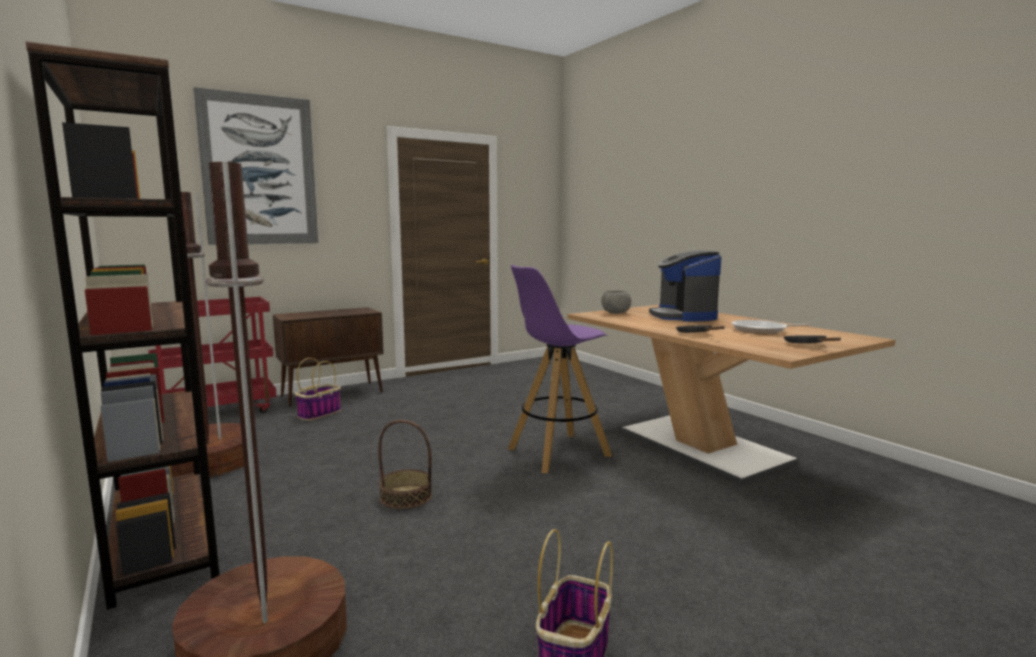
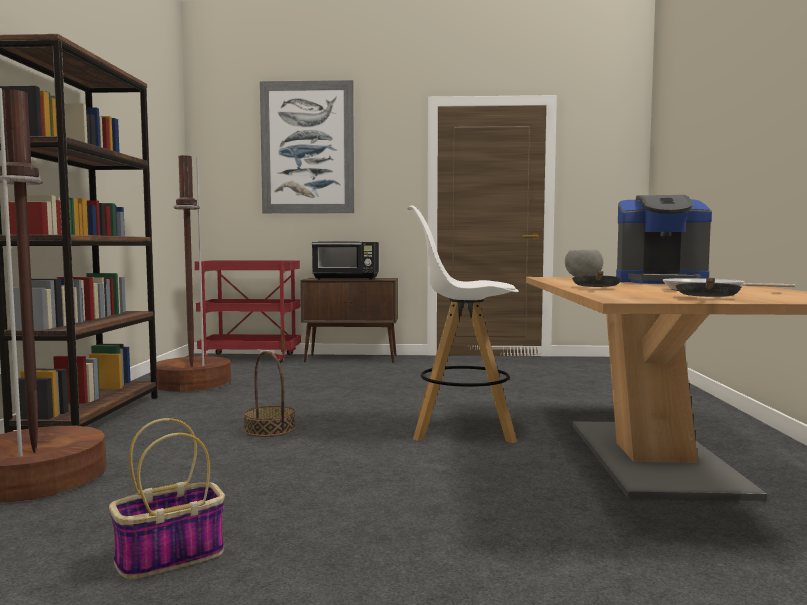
camera: 35 degrees right, 5 degrees down
basket [295,358,341,421] -> none
purple stool [507,265,612,473] -> white stool [407,205,519,443]
coffee machine [649,251,722,322] -> coffee machine turned 105 degrees counterclockwise [616,195,712,284]
none -> black microwave [312,241,379,280]

